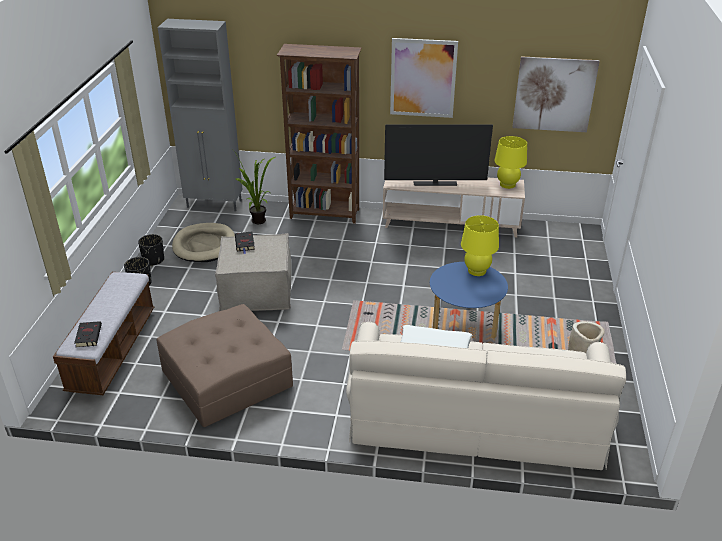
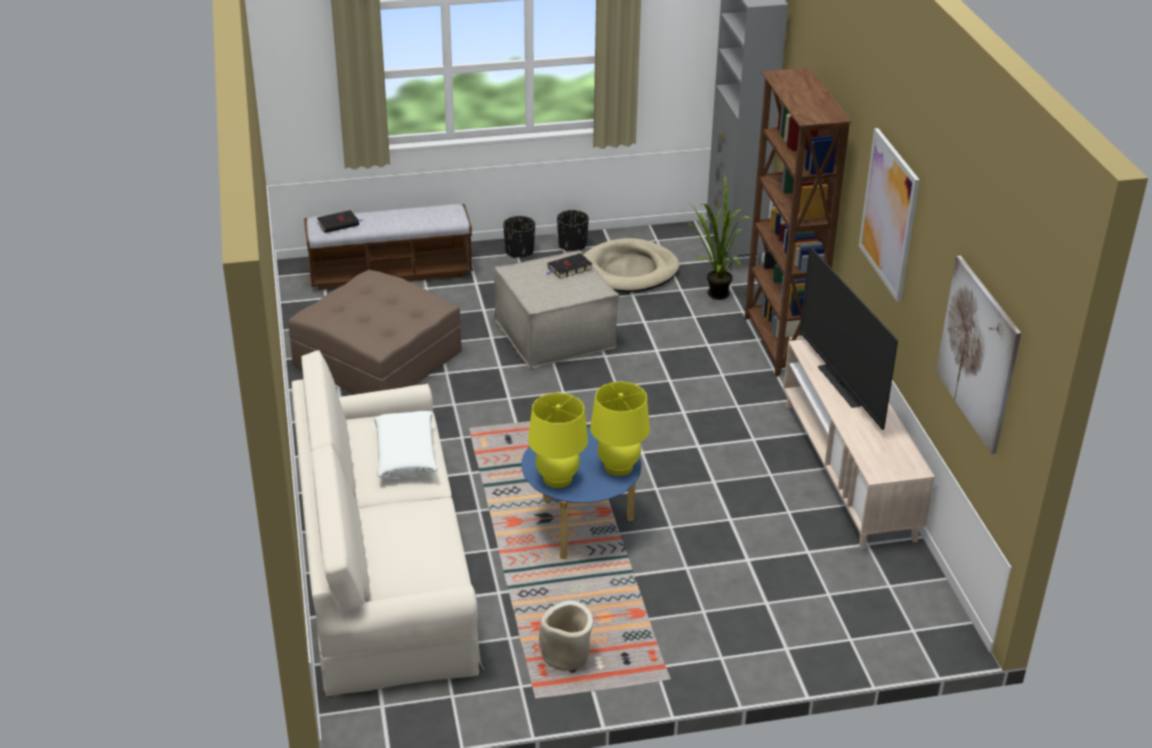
camera: 70 degrees right, 0 degrees up
yellow table lamp [494,136,527,189] -> yellow table lamp moved to [528,393,588,488]

